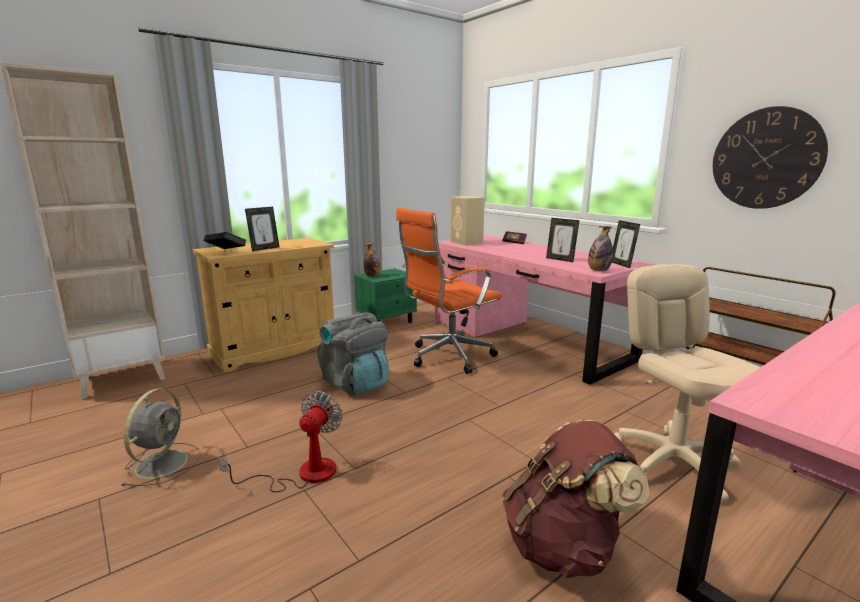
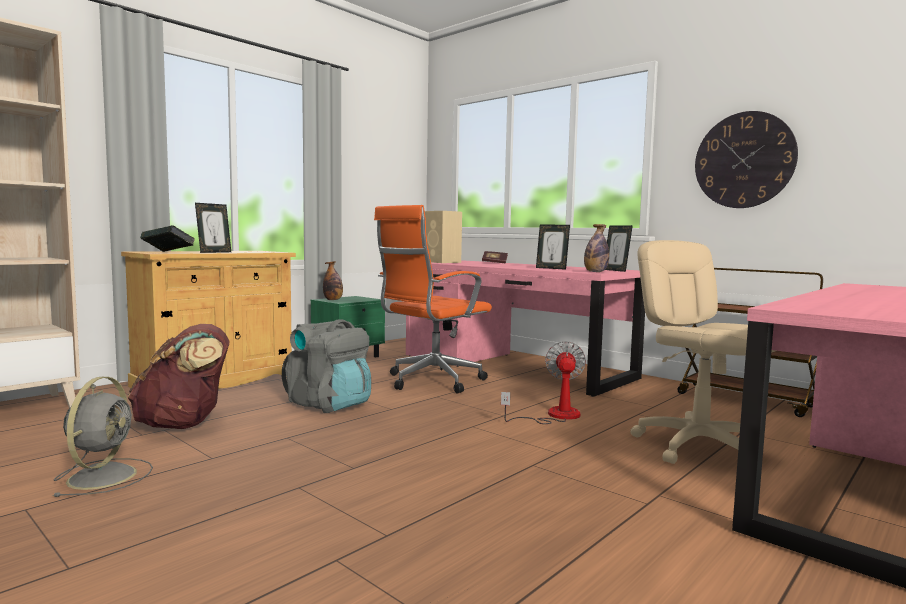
camera: 10 degrees left, 10 degrees down
fan [218,391,343,492] -> fan moved to [501,341,586,424]
brown backpack [502,420,650,578] -> brown backpack moved to [128,324,230,429]

